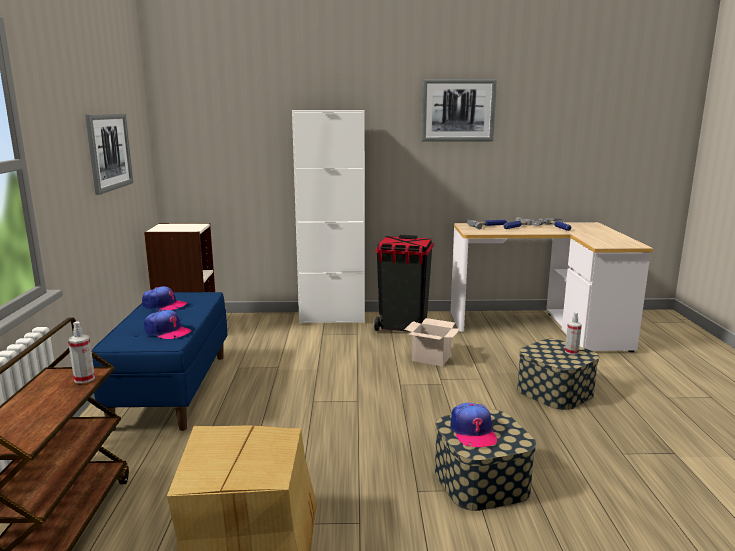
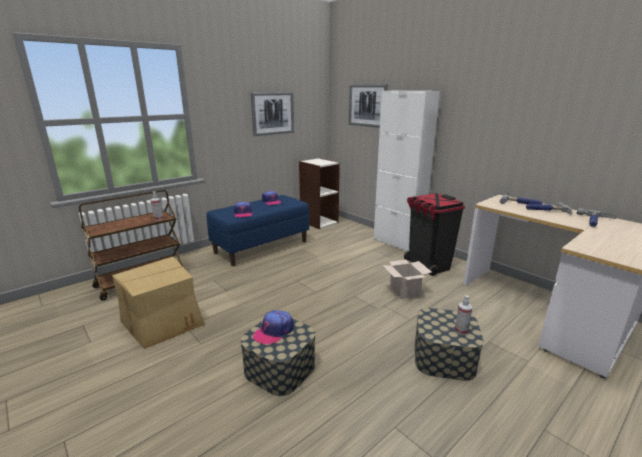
camera: 50 degrees right, 5 degrees up
picture [421,79,497,141] -> picture moved to [349,84,388,128]

